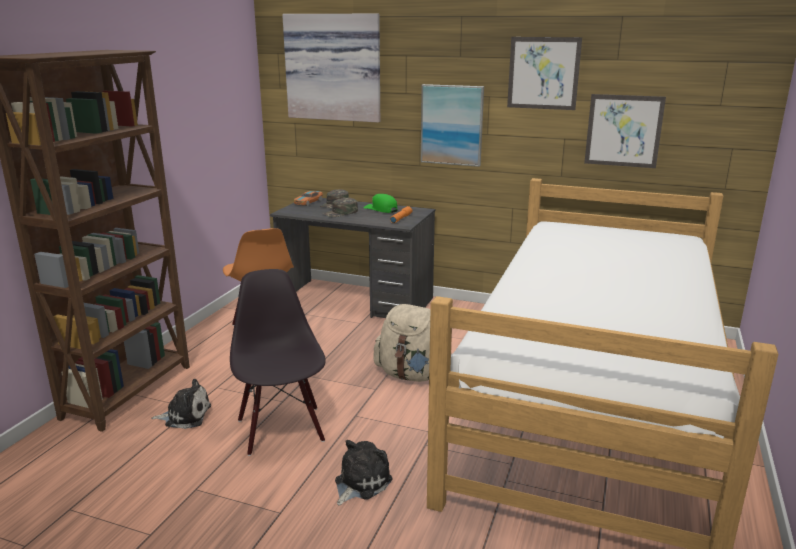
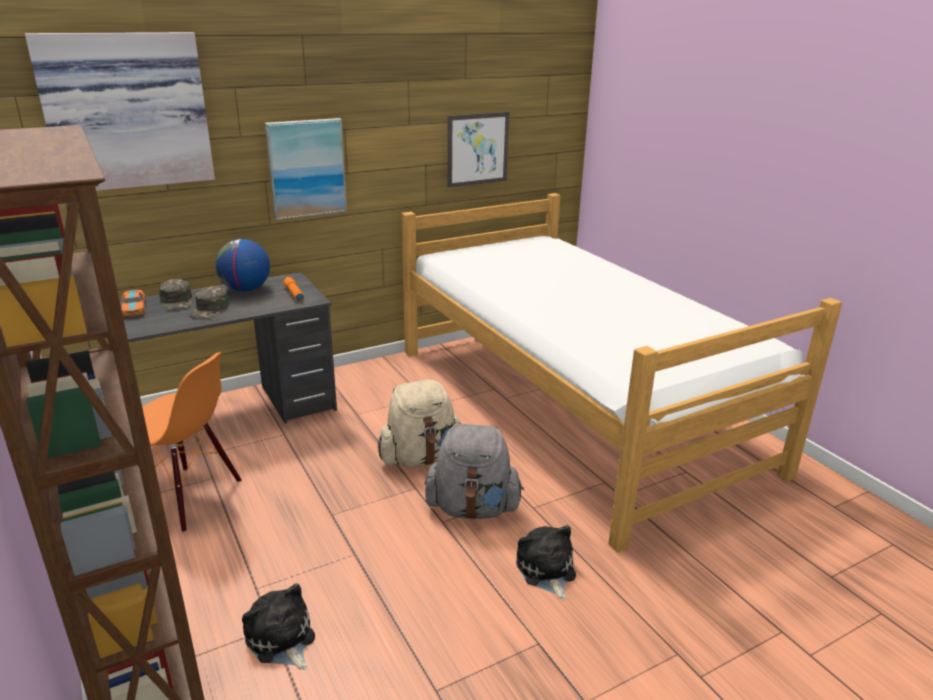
camera: 50 degrees left, 5 degrees up
plush toy [151,379,211,429] -> plush toy turned 75 degrees counterclockwise [242,583,315,670]
black chair [230,269,326,456] -> none
green cap [363,194,398,213] -> globe [215,239,270,292]
picture [507,37,582,110] -> none
none -> grey backpack [425,424,524,519]

